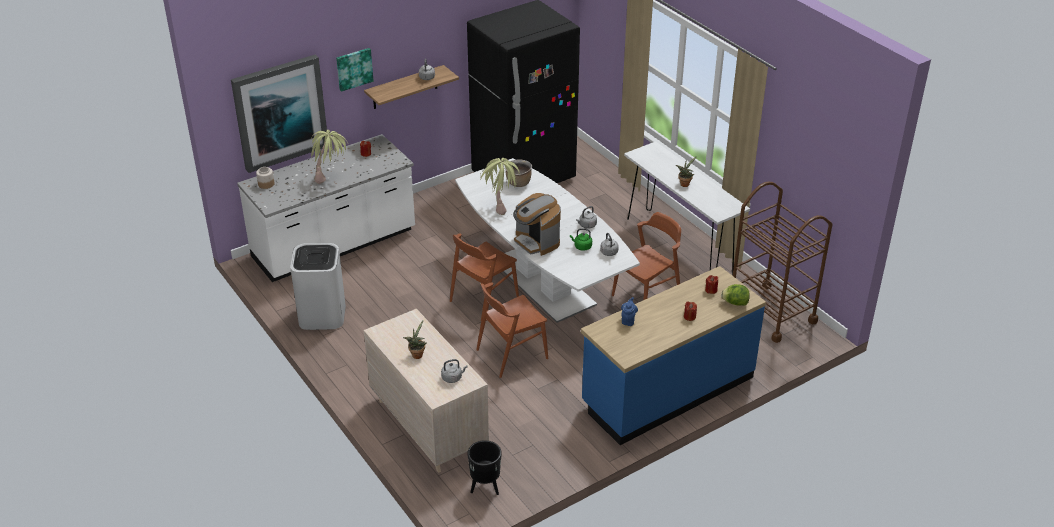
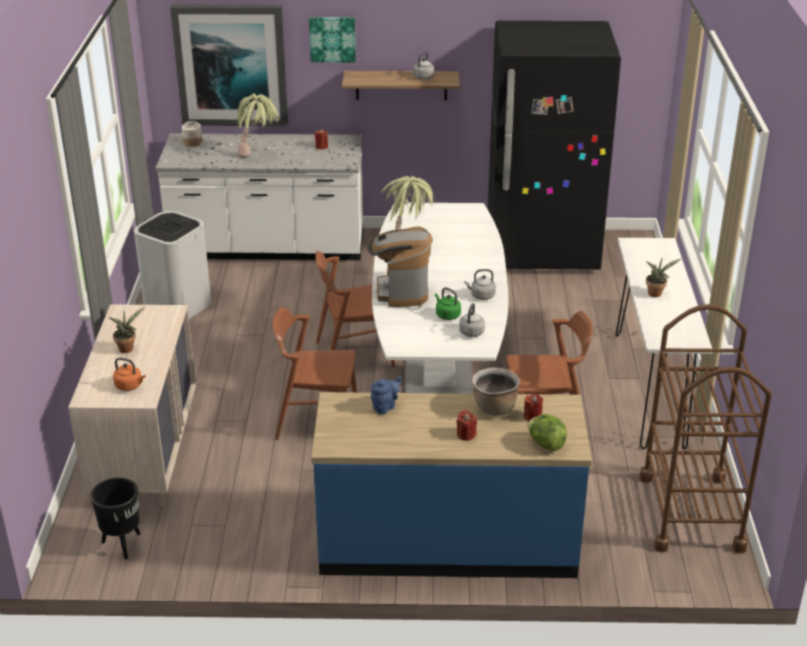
camera: 35 degrees right, 5 degrees down
grey kettle [441,359,468,383] -> orange kettle [113,358,146,391]
brown cooking pot [505,159,532,187] -> brown cooking pot moved to [472,367,520,416]

